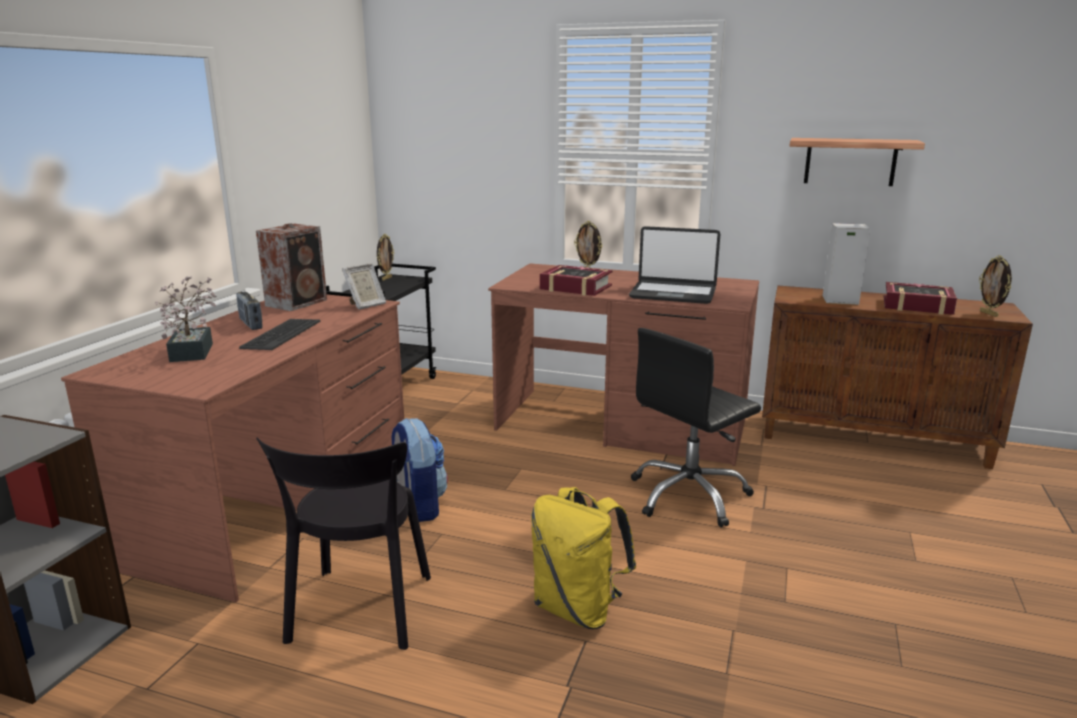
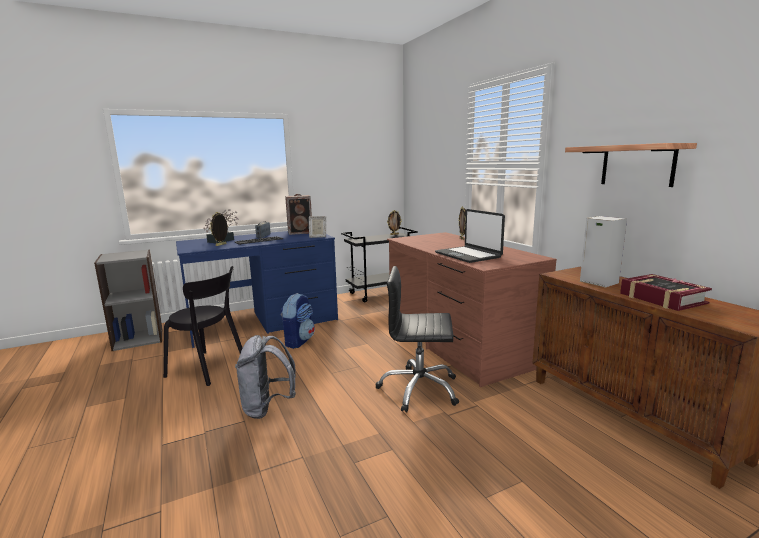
camera: 45 degrees right, 5 degrees down
brown desk [61,295,404,602] -> blue desk [176,231,338,348]
black chair [256,437,431,650] -> black chair turned 120 degrees counterclockwise [163,266,242,386]
yellow backpack [531,487,636,629] -> grey backpack [235,335,296,419]
book [540,265,612,296] -> none
picture frame [979,255,1012,317] -> picture frame moved to [209,212,228,246]

